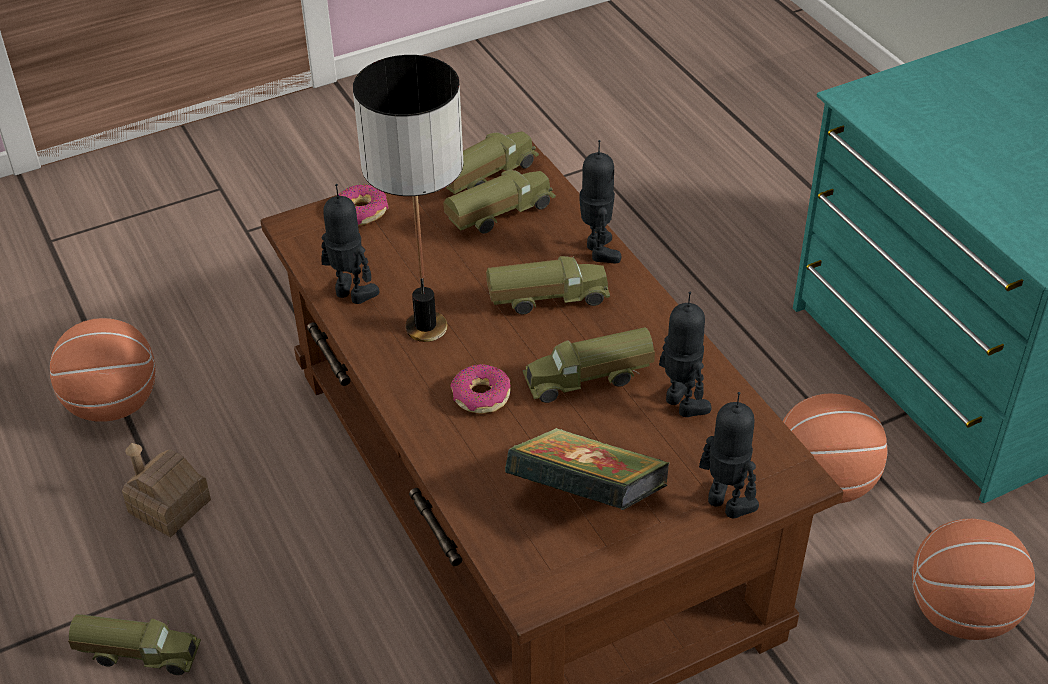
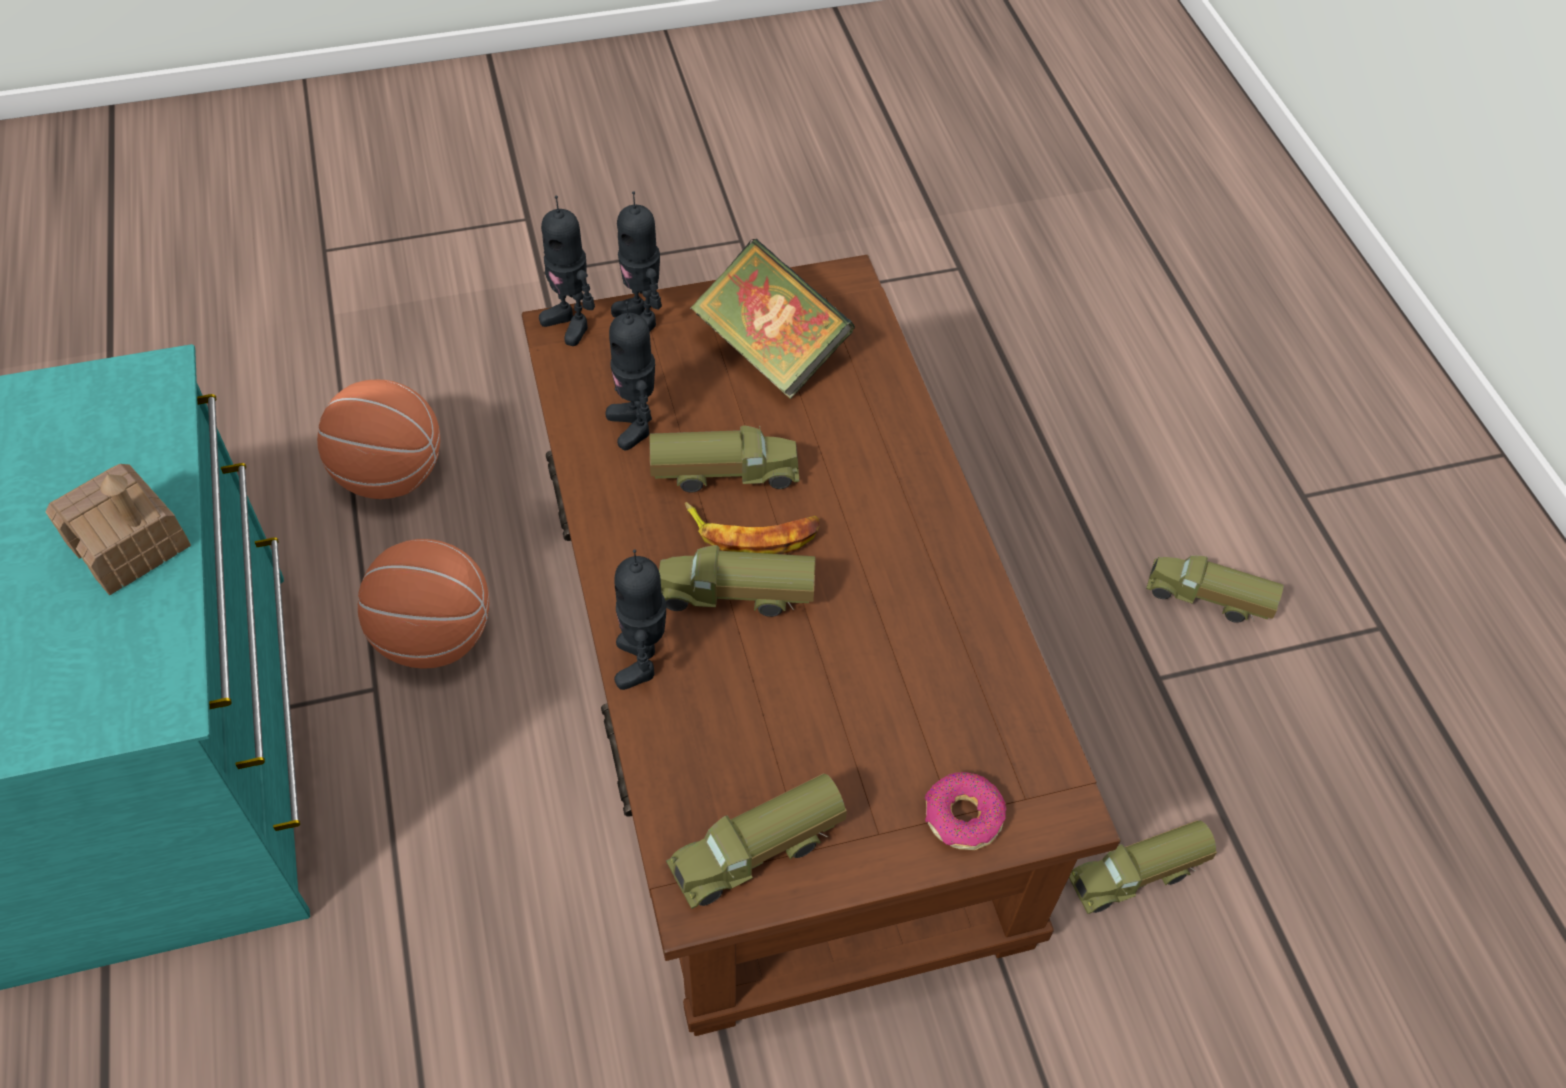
camera: 170 degrees left, 10 degrees up
basketball [50,318,156,422] -> none
toy house [122,443,211,538] -> toy house moved to [45,464,191,595]
toy robot [321,184,379,304] -> toy robot moved to [539,196,595,346]
table lamp [353,55,464,342] -> none
toy truck [443,170,556,234] -> toy truck moved to [1069,820,1217,914]
donut [450,364,511,414] -> none
none -> banana [685,502,820,554]

